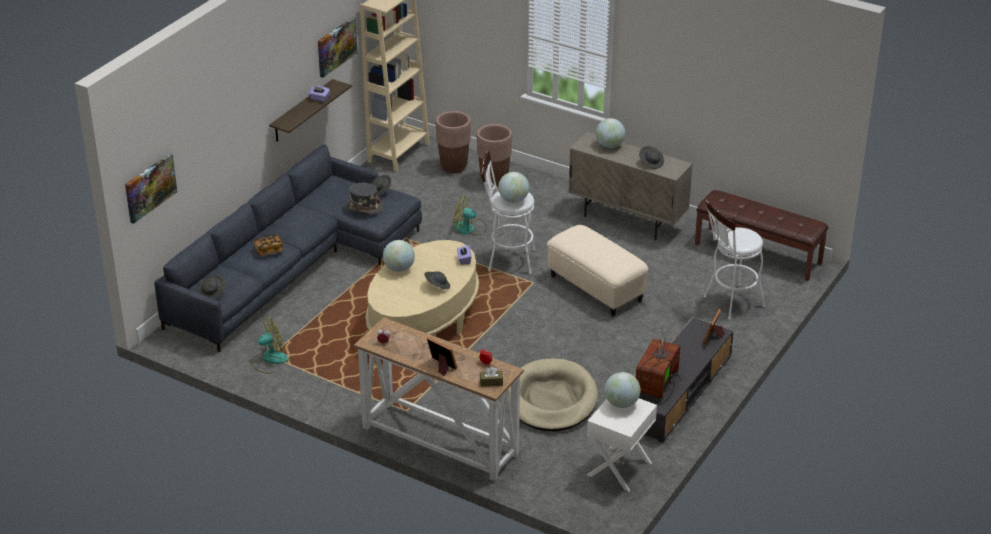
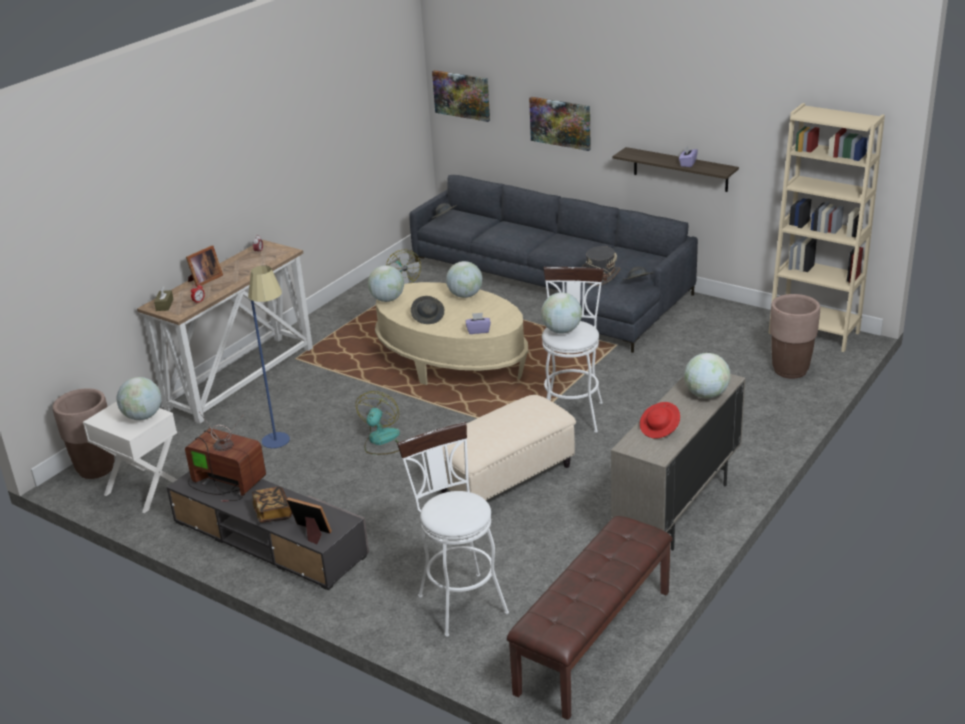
camera: 95 degrees right, 5 degrees down
book [253,235,284,256] -> book moved to [252,487,292,523]
picture [318,17,357,78] -> picture moved to [529,97,591,151]
fan [453,195,487,236] -> fan moved to [356,391,400,455]
brown planter [477,124,512,187] -> brown planter moved to [53,388,114,479]
beige dog bed [508,358,598,431] -> blue floor lamp [248,266,290,448]
grey hat [639,146,664,169] -> red hat [640,402,680,438]
none -> globe [368,265,404,302]

